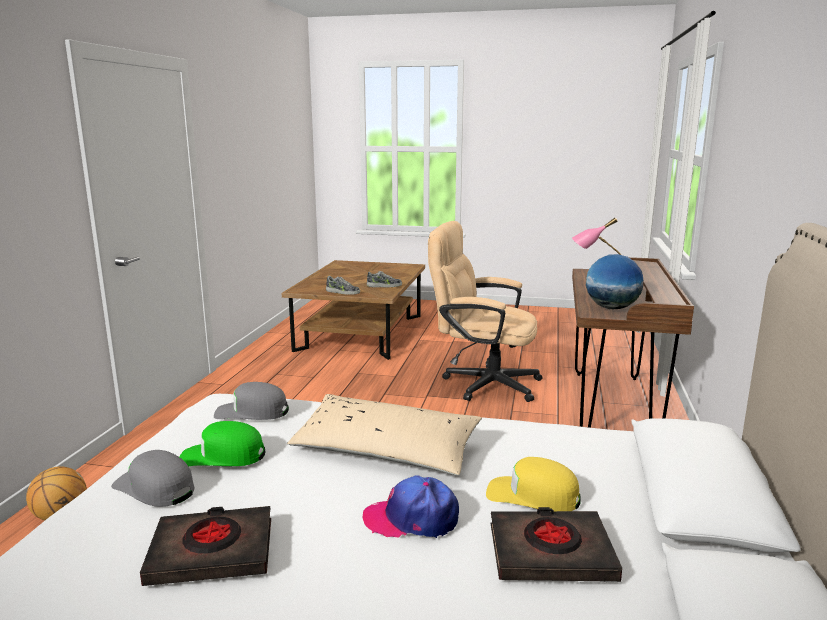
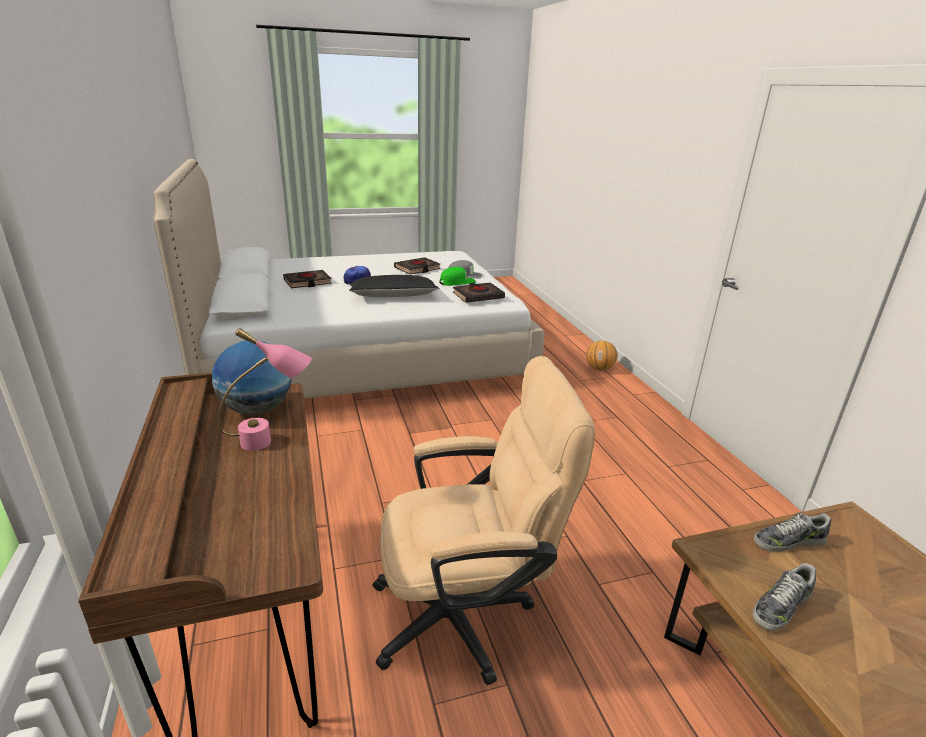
camera: 150 degrees right, 10 degrees up
grey cap [214,382,289,420] -> black book [453,282,505,303]
beige pillow [287,394,482,475] -> black pillow [349,275,439,297]
yellow cap [486,457,581,511] -> none

